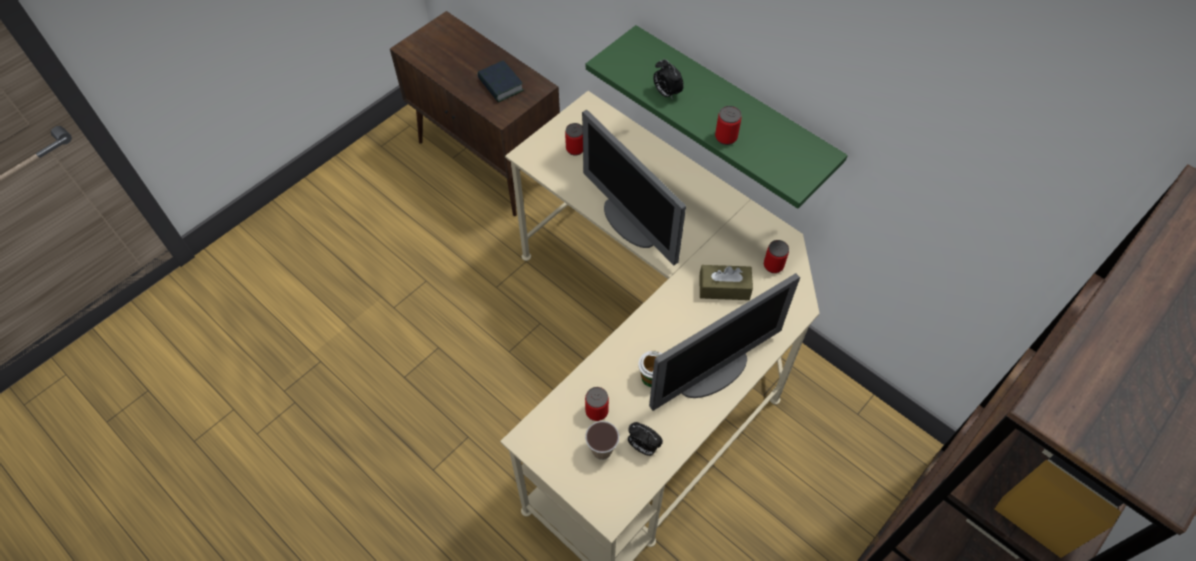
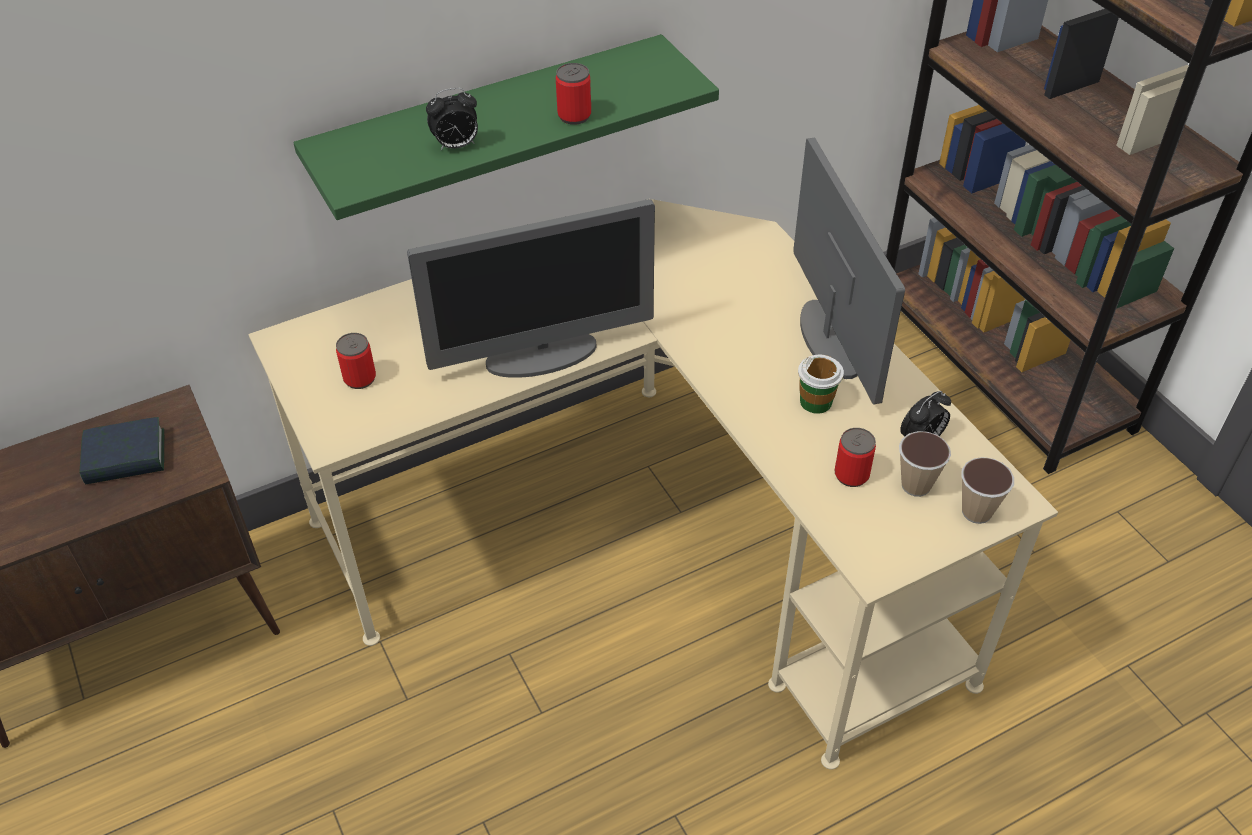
camera: 70 degrees left, 10 degrees down
brown tissue box [699,265,753,300] -> none
can [764,240,789,273] -> none
none -> cup [961,457,1014,524]

